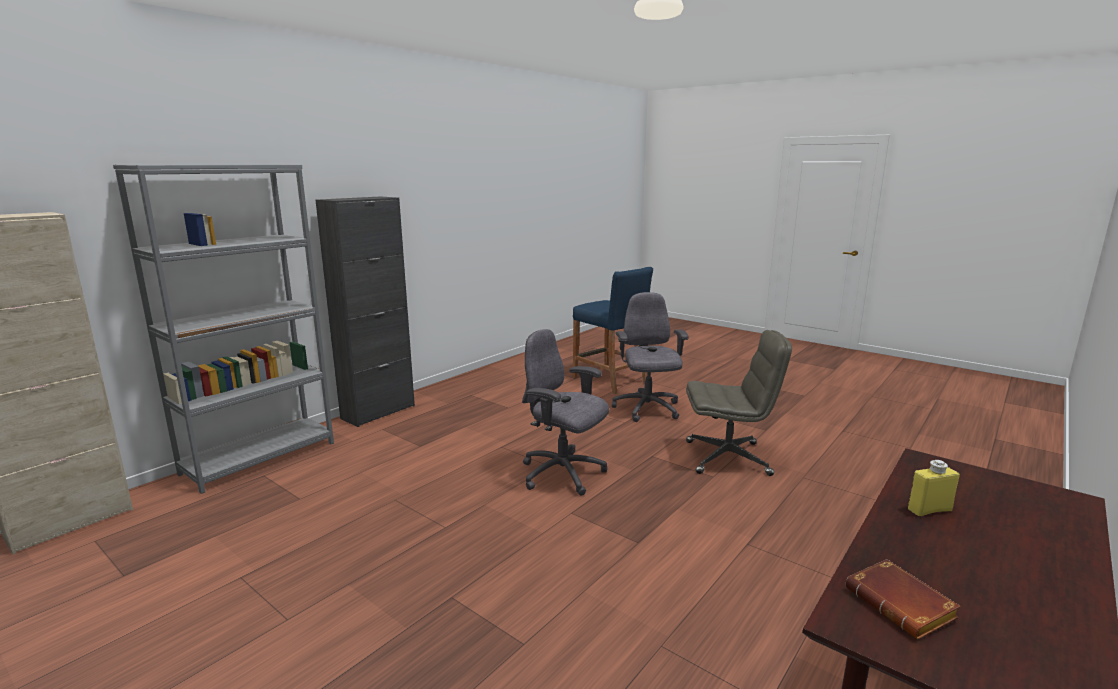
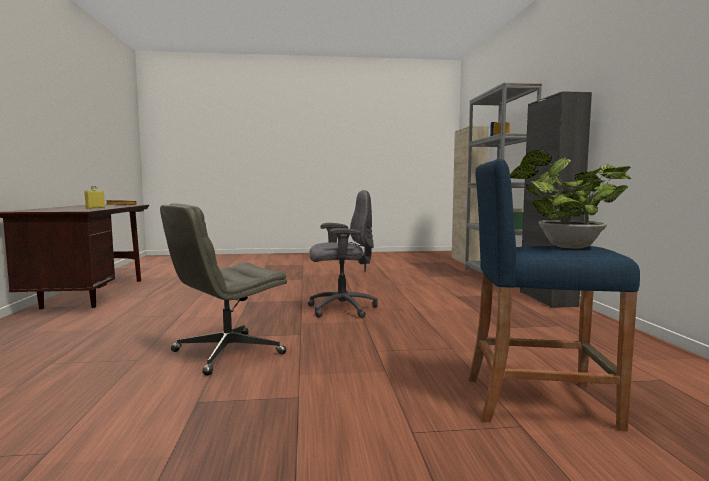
camera: 135 degrees right, 10 degrees down
grey office chair [612,292,688,422] -> none
none -> potted plant [510,150,631,249]

